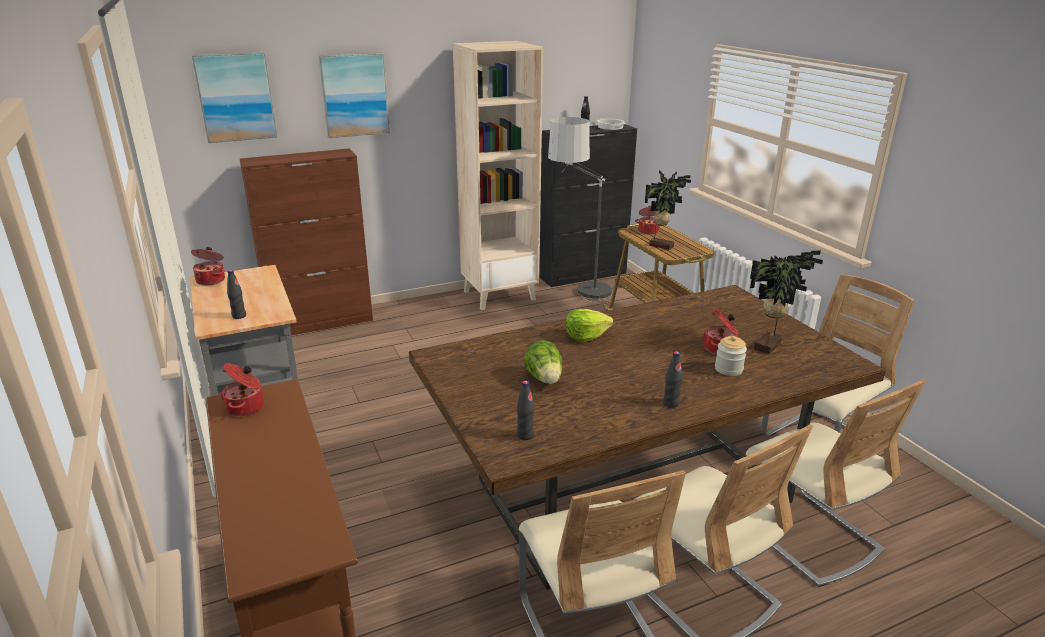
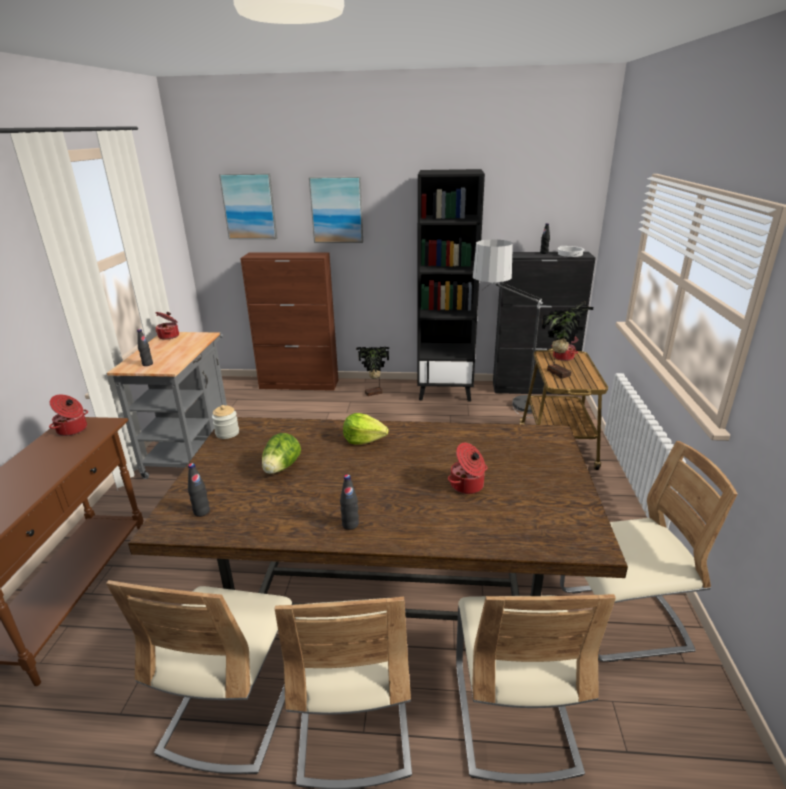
camera: 30 degrees right, 0 degrees up
beige bookcase [453,41,543,310] -> black bookcase [417,169,485,401]
jar [715,336,747,376] -> jar moved to [212,405,239,439]
potted plant [750,251,823,354] -> potted plant moved to [356,347,389,396]

